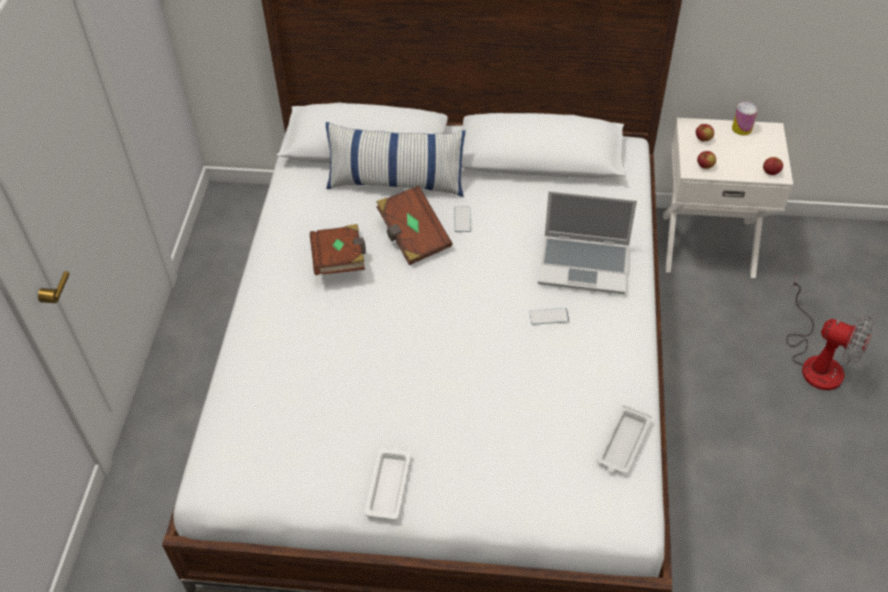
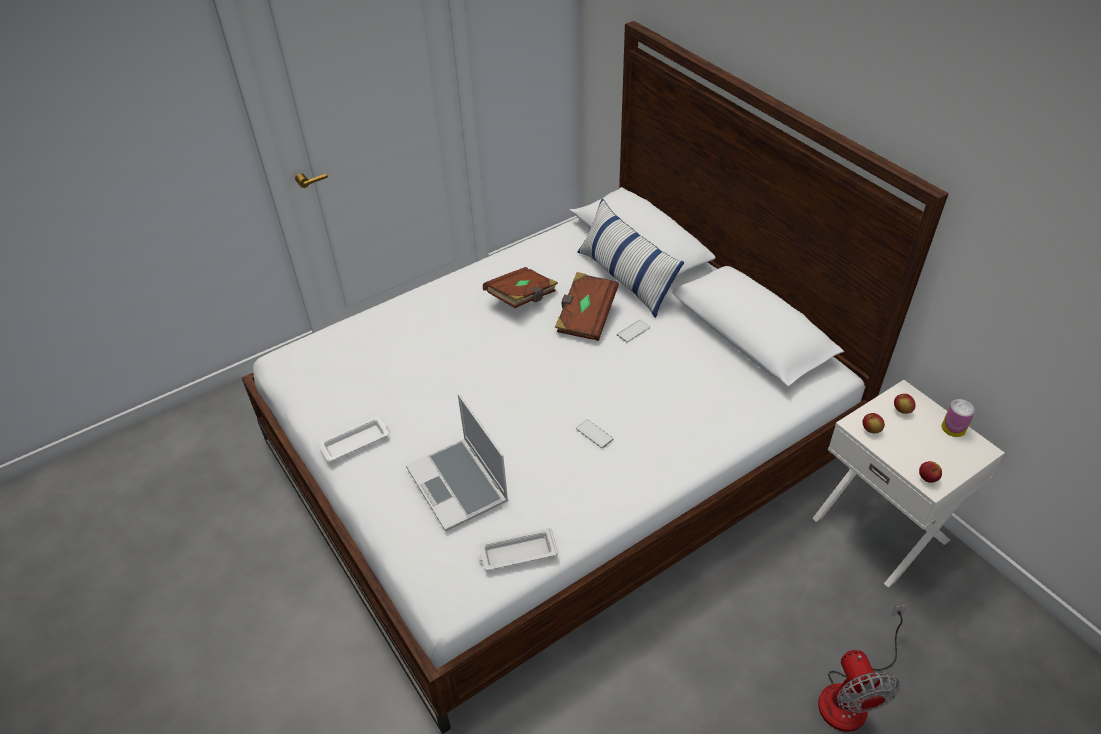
camera: 50 degrees right, 5 degrees down
laptop [538,191,637,294] -> laptop moved to [406,394,509,532]

